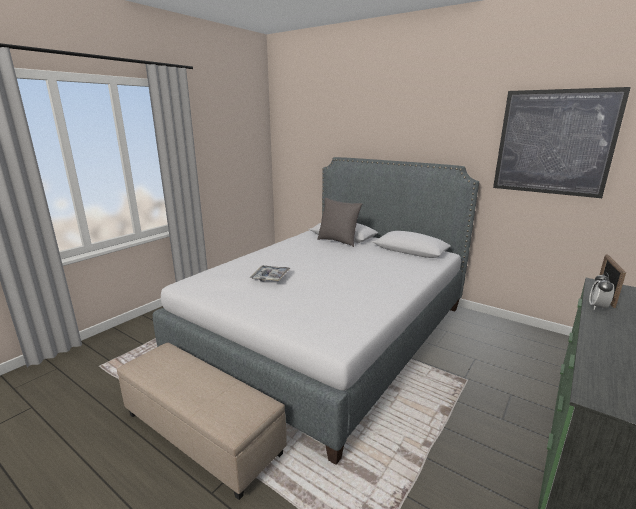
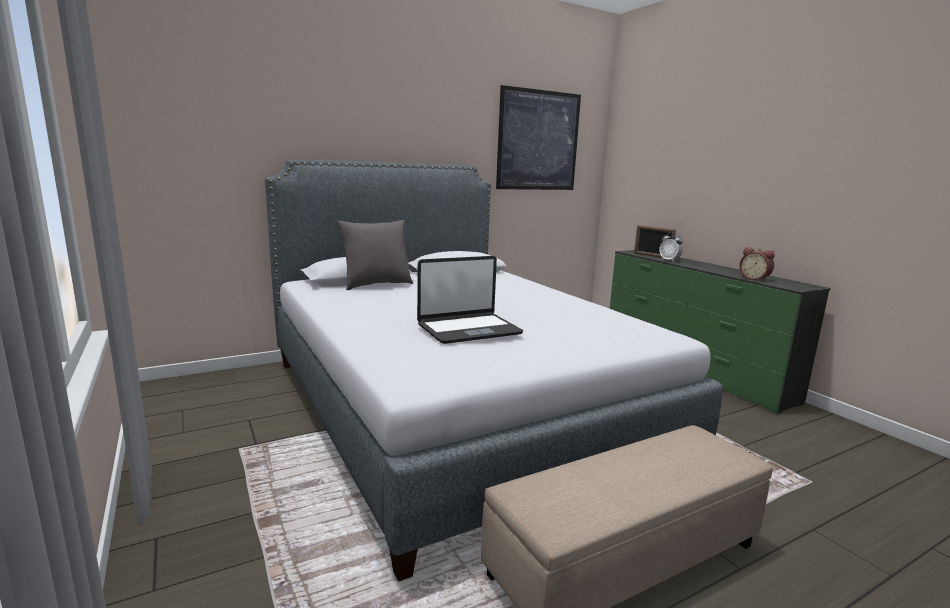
camera: 65 degrees left, 5 degrees down
tray [249,265,290,282] -> laptop [417,256,523,344]
none -> alarm clock [739,247,775,282]

